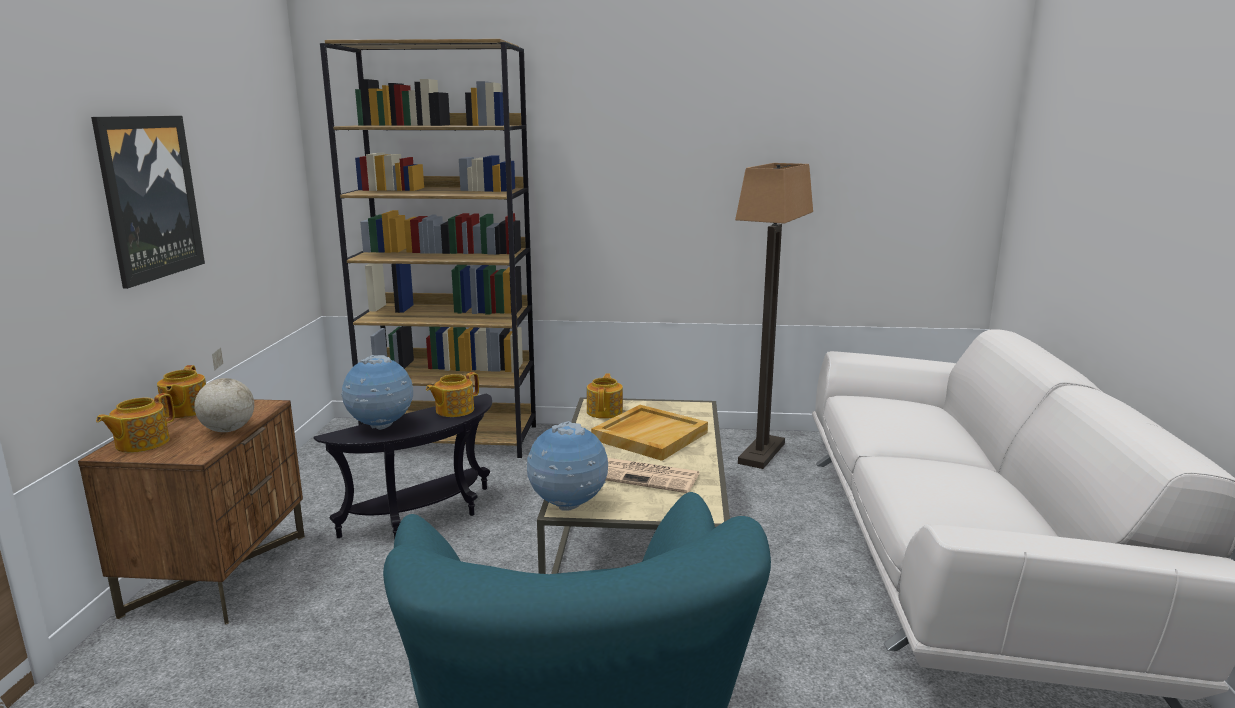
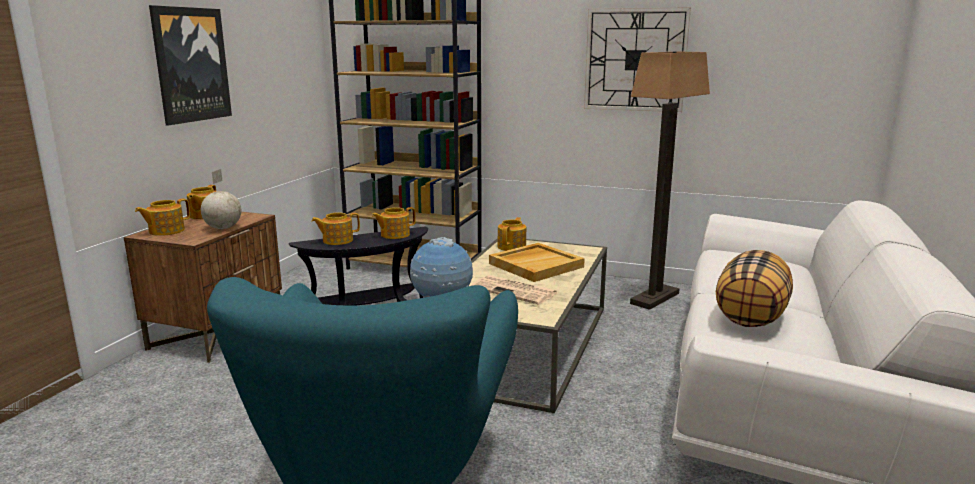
camera: 15 degrees right, 0 degrees up
globe [341,355,413,430] -> teapot [311,212,360,245]
none -> wall clock [584,7,691,112]
none -> pillow [716,250,793,327]

